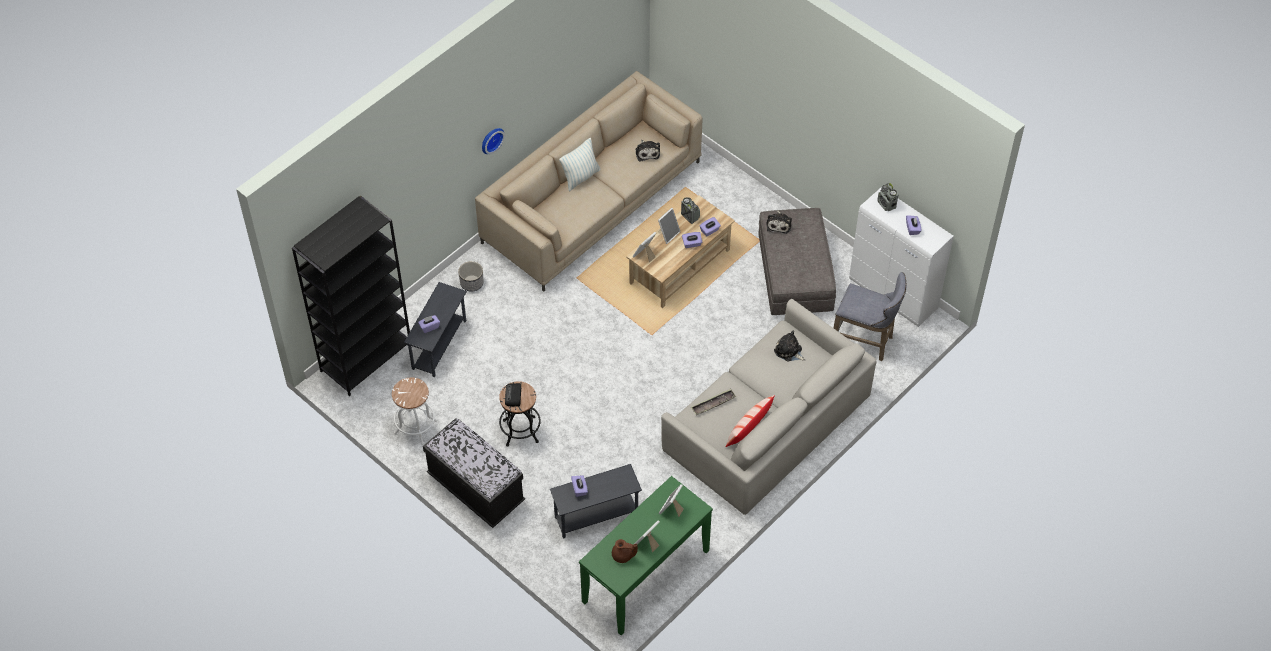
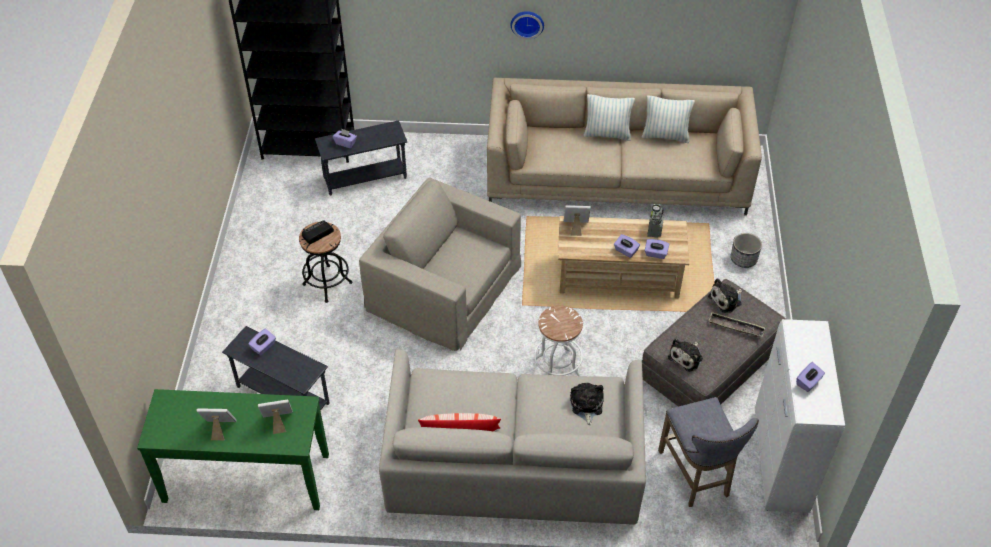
camera: 50 degrees right, 5 degrees down
white stool [392,378,437,445] -> white stool moved to [534,306,583,376]
black bench [423,418,525,528] -> none
planter [458,261,484,292] -> planter moved to [731,233,762,268]
brown teapot [612,539,638,563] -> none
plush toy [636,140,660,162] -> plush toy moved to [668,339,703,372]
picture frame [658,208,681,244] -> none
tray [691,389,736,415] -> tray moved to [708,312,765,337]
radio [878,183,898,211] -> none
none -> beige armchair [359,177,521,351]
none -> pillow [641,95,695,143]

